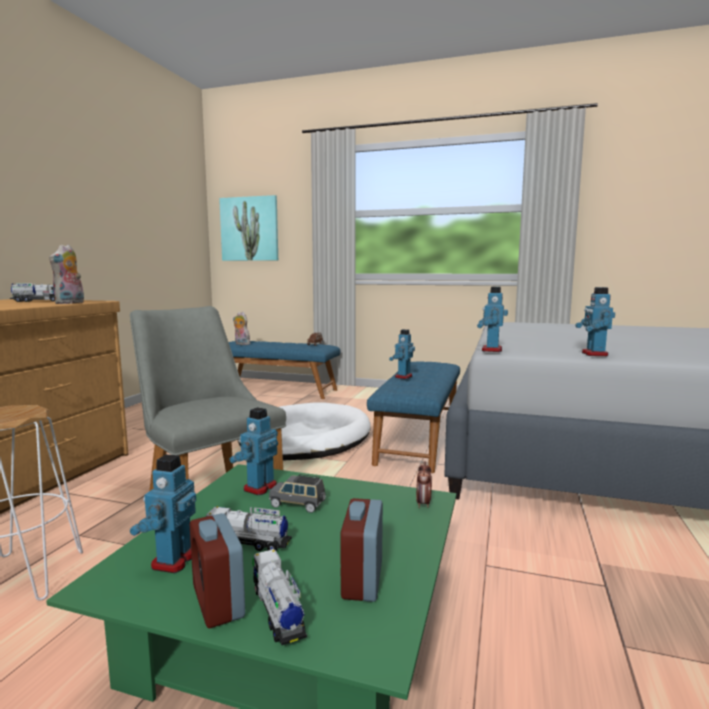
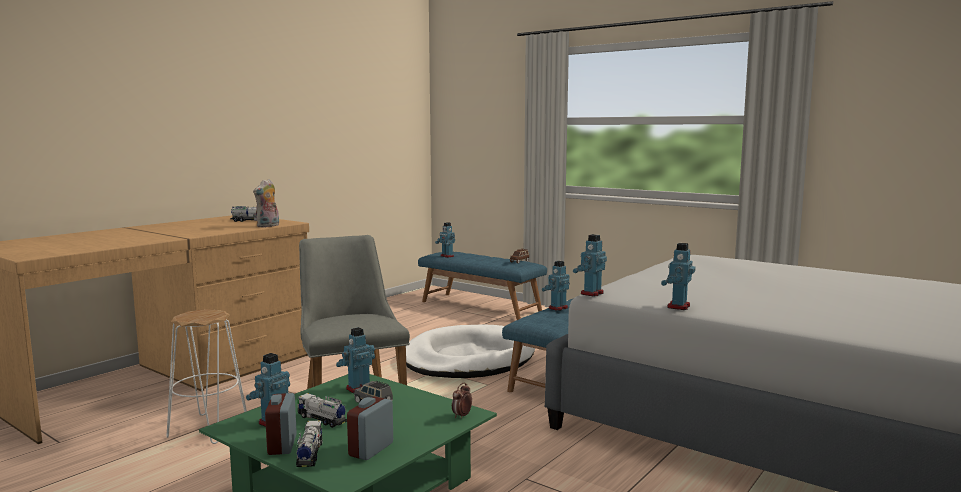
camera: 20 degrees right, 0 degrees up
picture [219,195,278,261] -> none
plush toy [233,312,250,345] -> toy robot [435,222,455,258]

